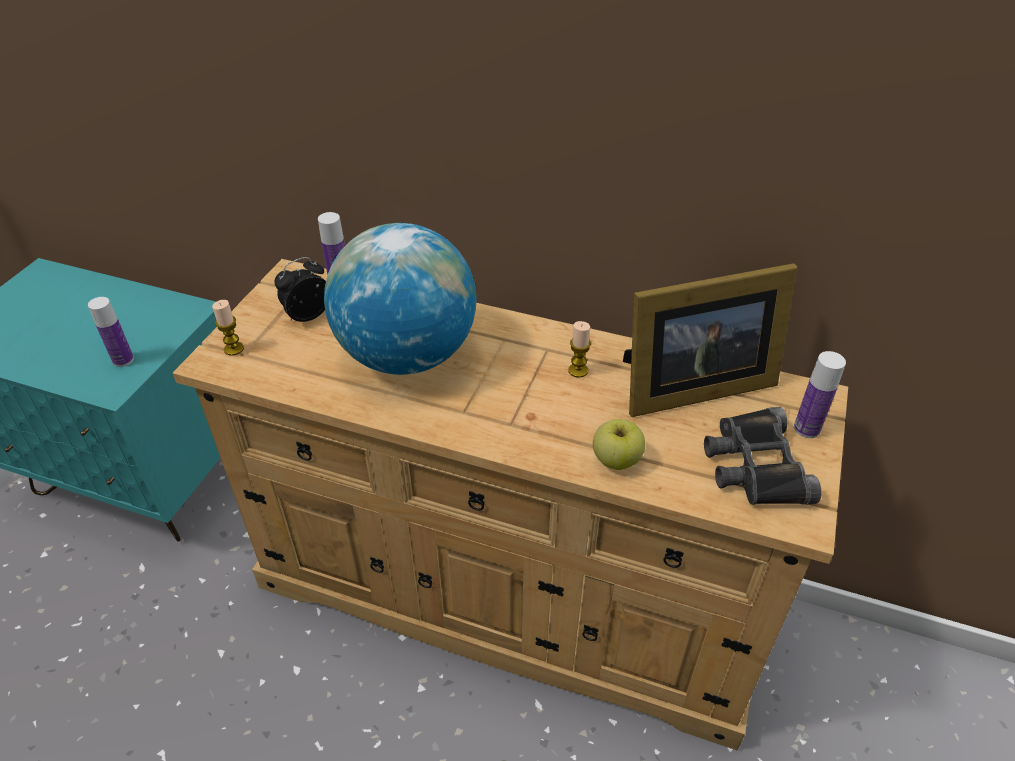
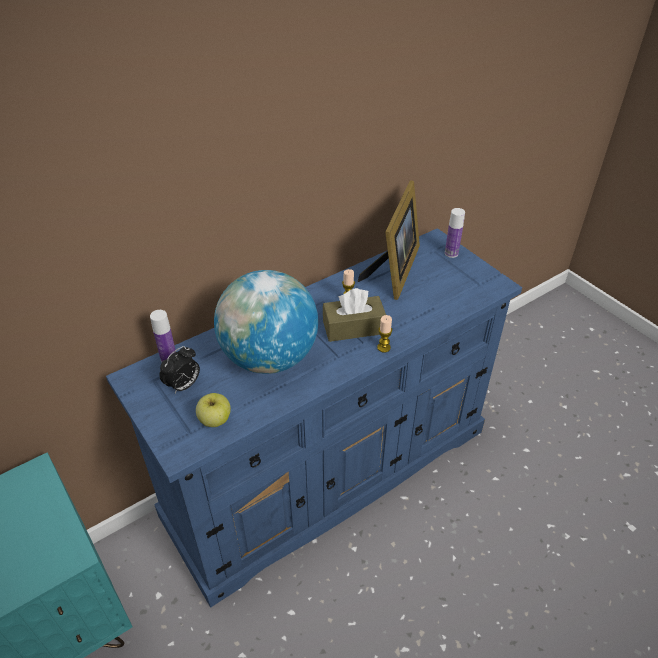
camera: 55 degrees left, 0 degrees up
bottle [88,297,134,367] -> none
beige dresser [173,259,848,751] -> blue dresser [106,228,522,608]
candle [212,300,244,356] -> candle moved to [377,315,392,353]
alarm clock [274,257,326,322] -> alarm clock turned 135 degrees counterclockwise [160,346,200,394]
apple [593,419,645,470] -> apple moved to [196,393,231,427]
black binoculars [704,407,822,505] -> none
none -> brown tissue box [323,288,386,342]

